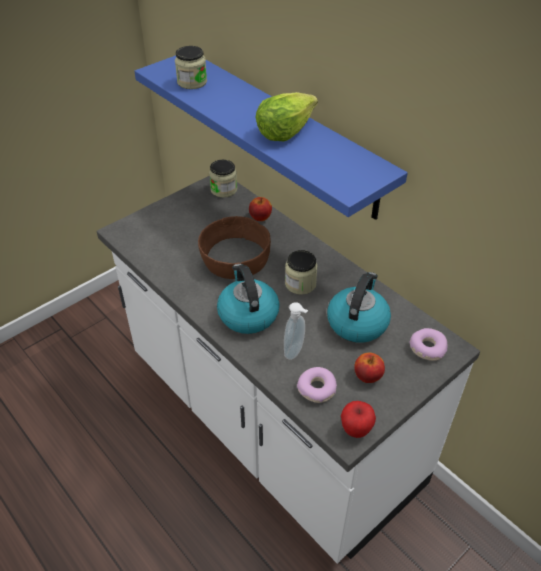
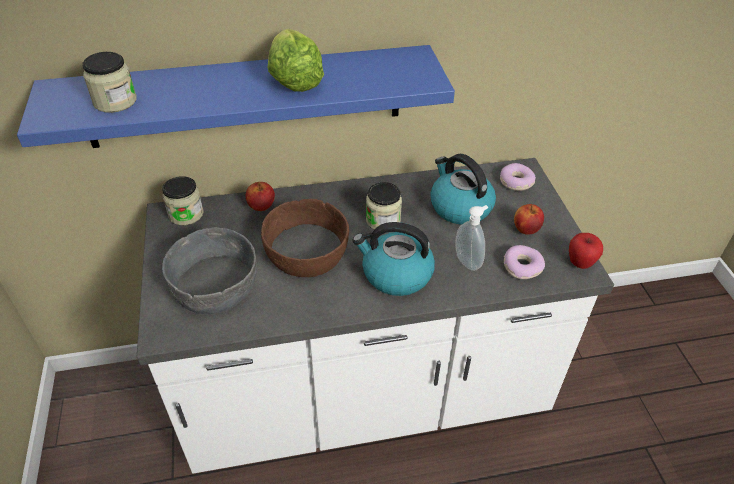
camera: 60 degrees left, 0 degrees up
none -> grey bowl [162,227,257,314]

